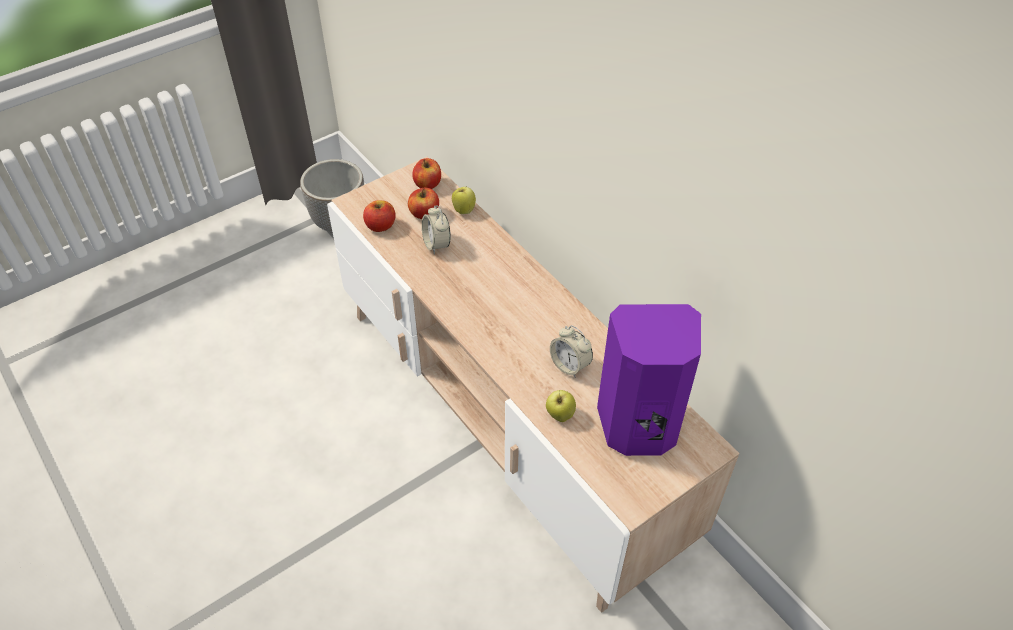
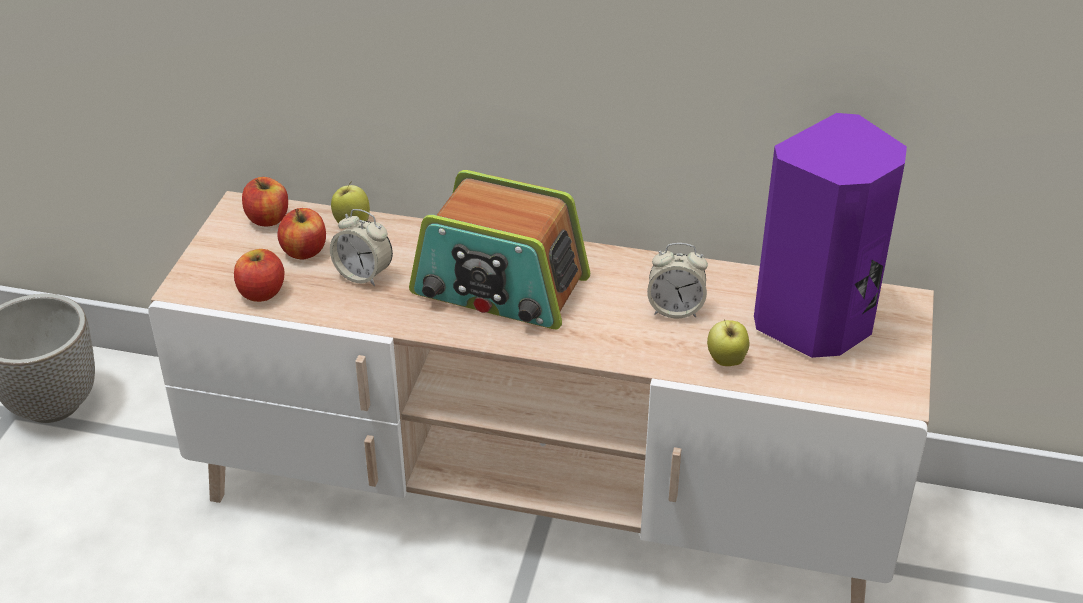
camera: 40 degrees left, 10 degrees down
none -> radio [409,170,590,329]

